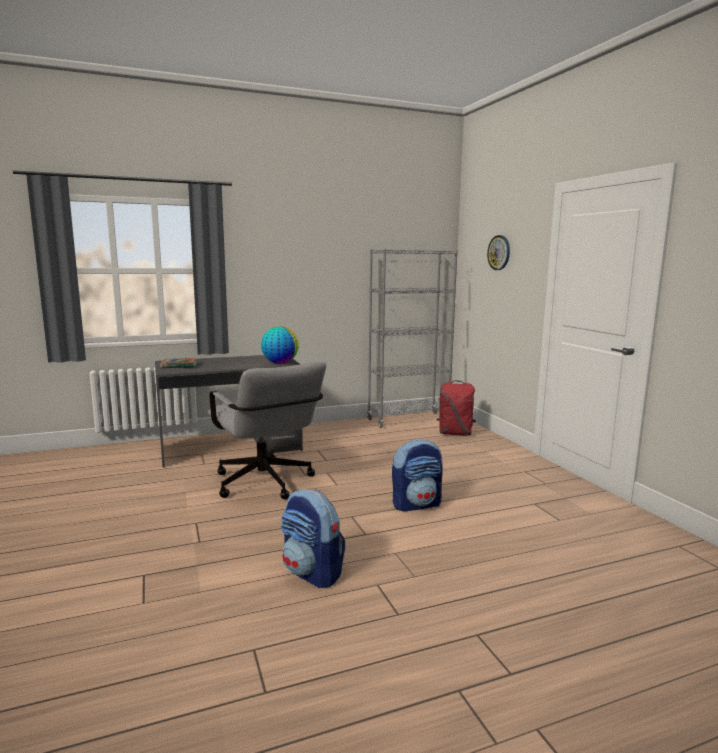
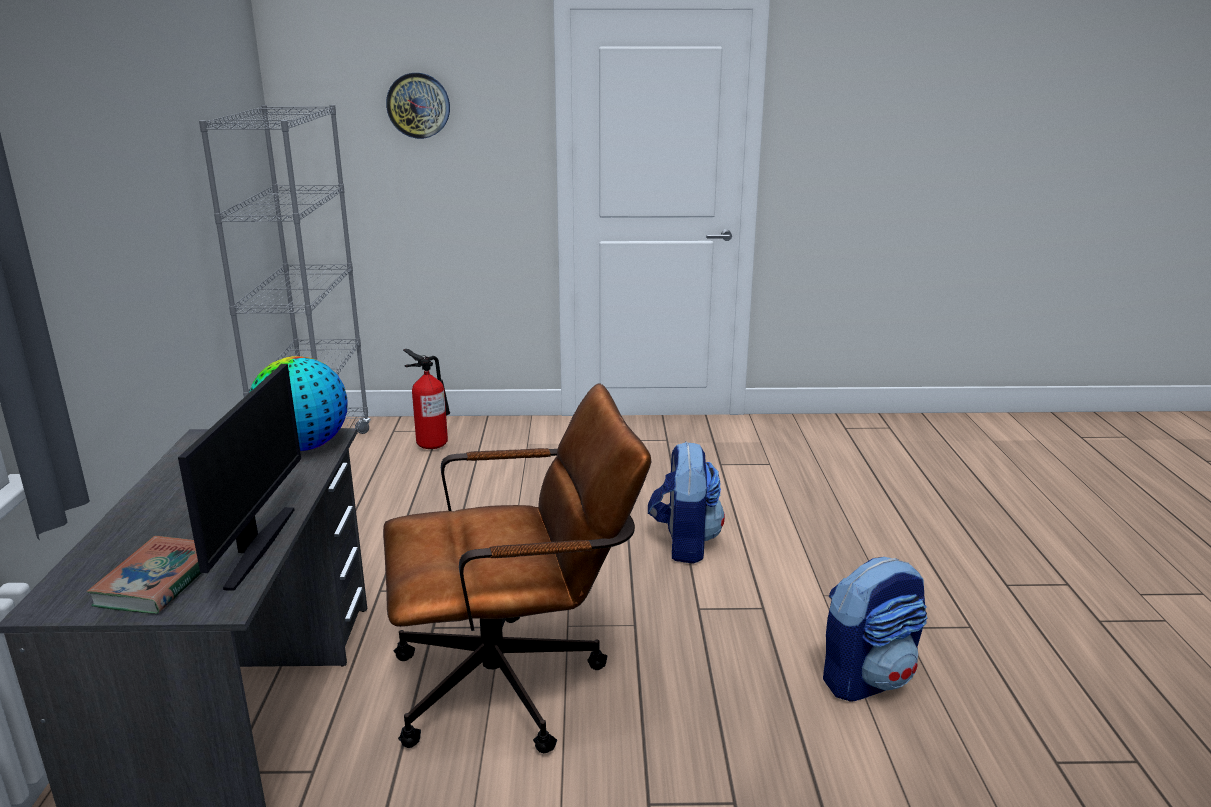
camera: 70 degrees left, 10 degrees up
grey office chair [208,361,326,499] -> brown office chair [383,383,651,753]
red backpack [437,380,476,435] -> fire extinguisher [403,349,450,449]
none -> monitor [178,364,301,591]

